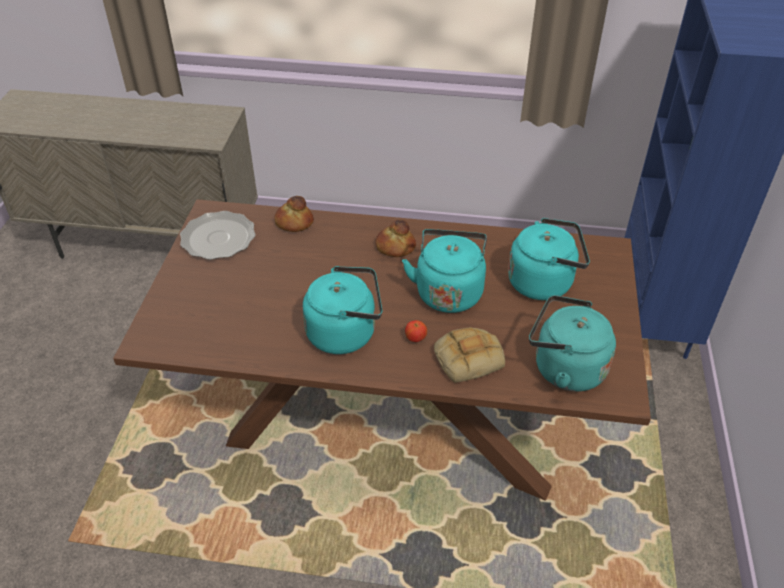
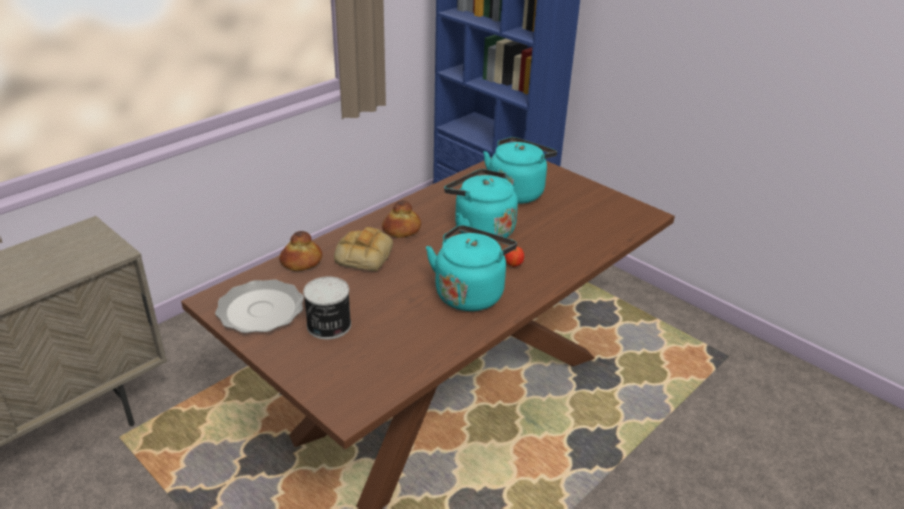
camera: 55 degrees left, 10 degrees down
bread [434,327,505,383] -> bread moved to [334,227,393,271]
turquoise kettle [529,295,616,392] -> none
none -> can [303,277,351,340]

